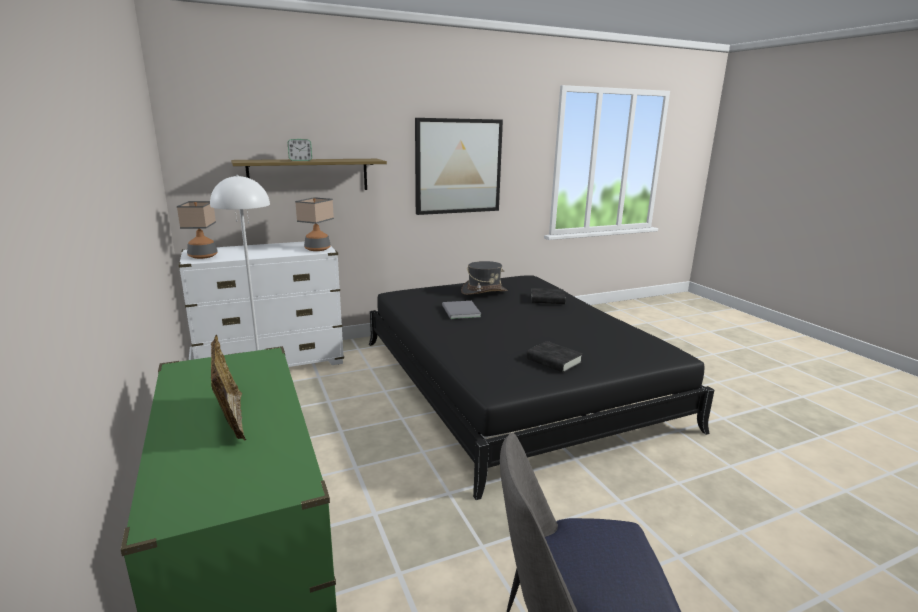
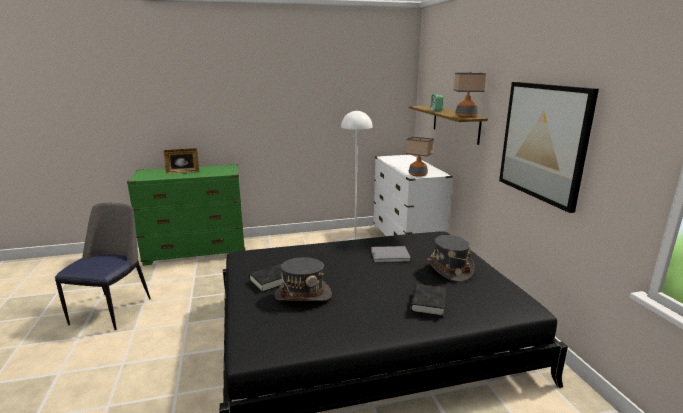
camera: 100 degrees right, 0 degrees up
table lamp [177,201,218,259] -> table lamp moved to [454,72,486,118]
none -> grey hat [275,257,332,301]

